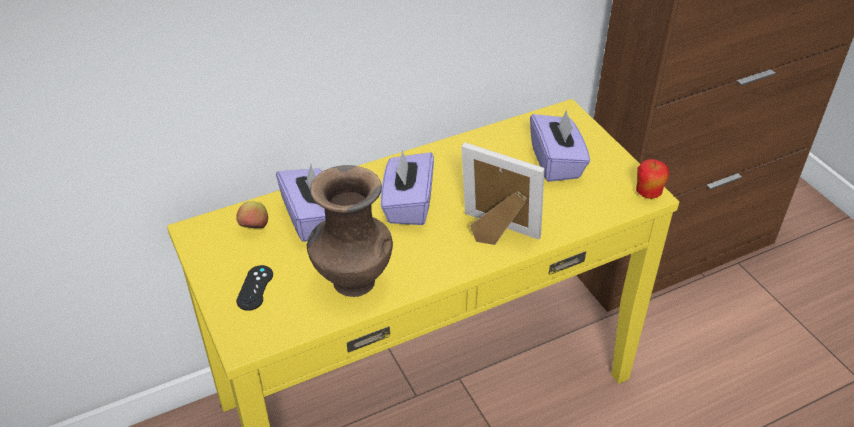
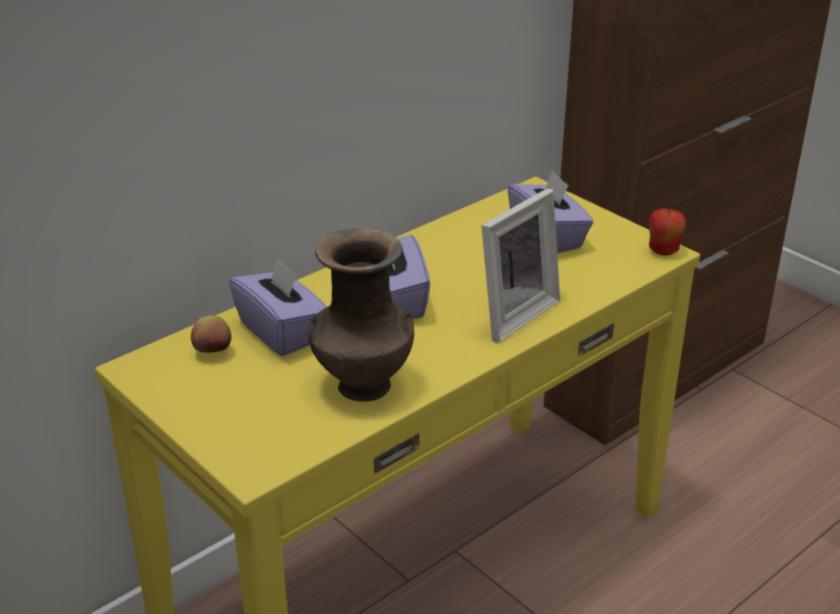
camera: 15 degrees left, 10 degrees down
black game controller [236,265,273,311] -> none
picture frame [461,142,545,245] -> picture frame turned 120 degrees clockwise [481,188,560,343]

